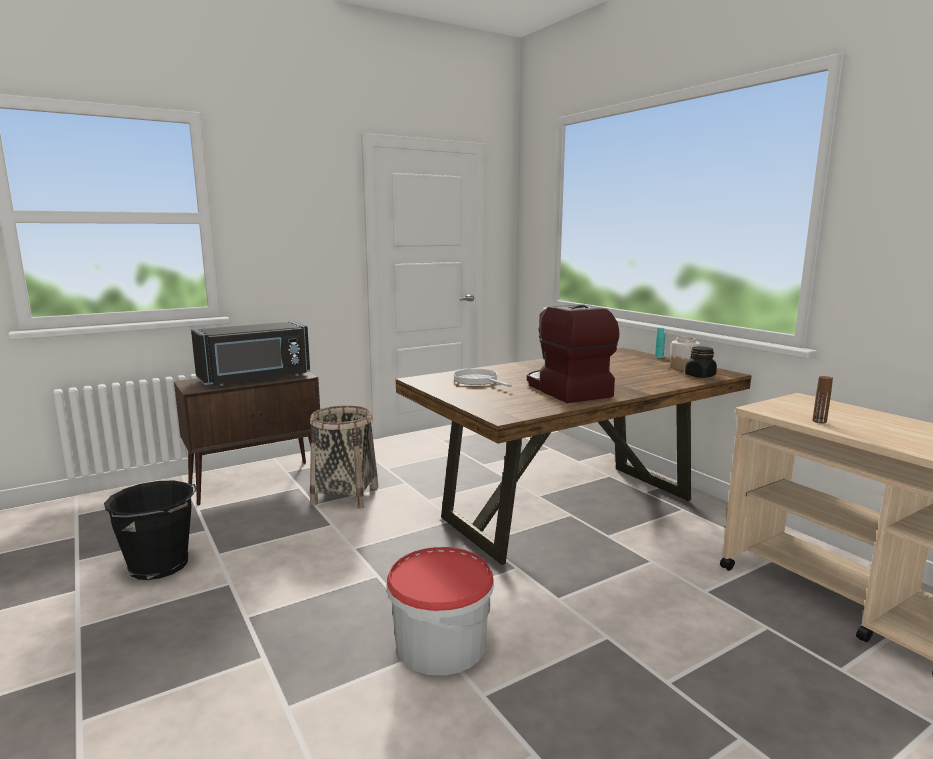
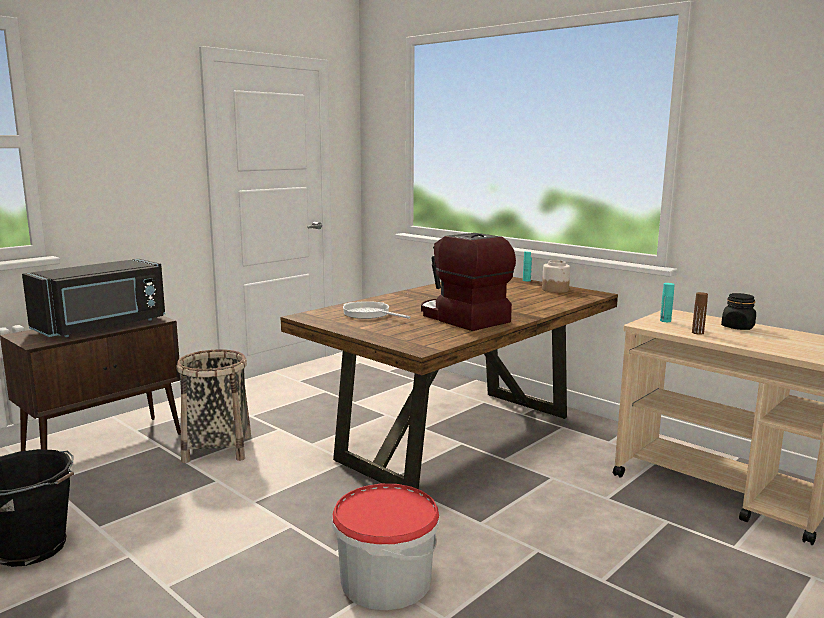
camera: 15 degrees left, 0 degrees up
black jar [685,346,717,378] -> black jar moved to [721,293,756,330]
none -> turquoise bottle [660,283,675,322]

